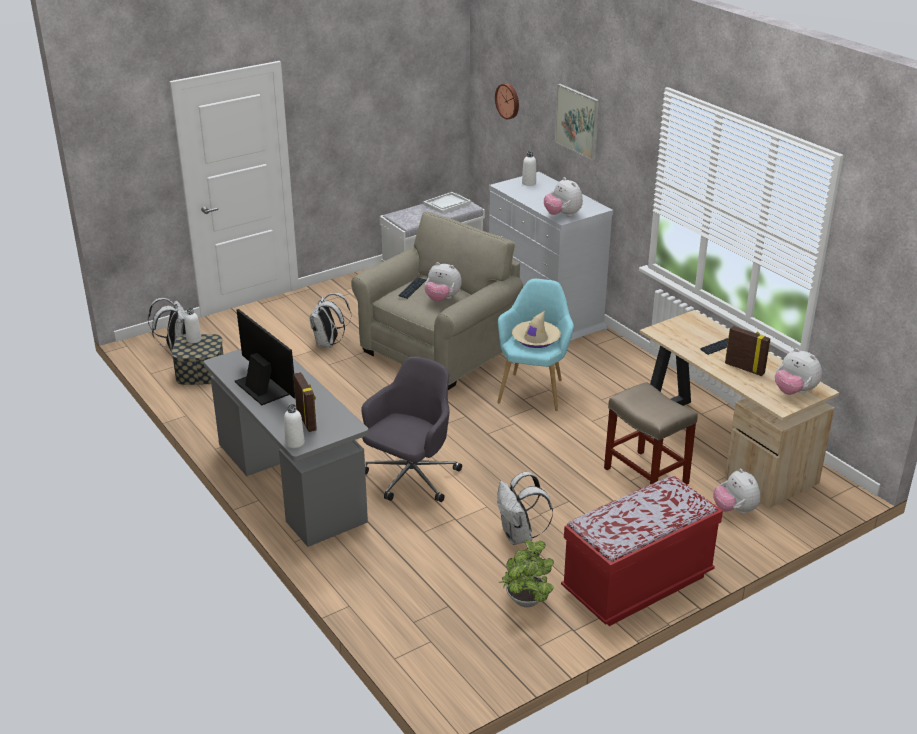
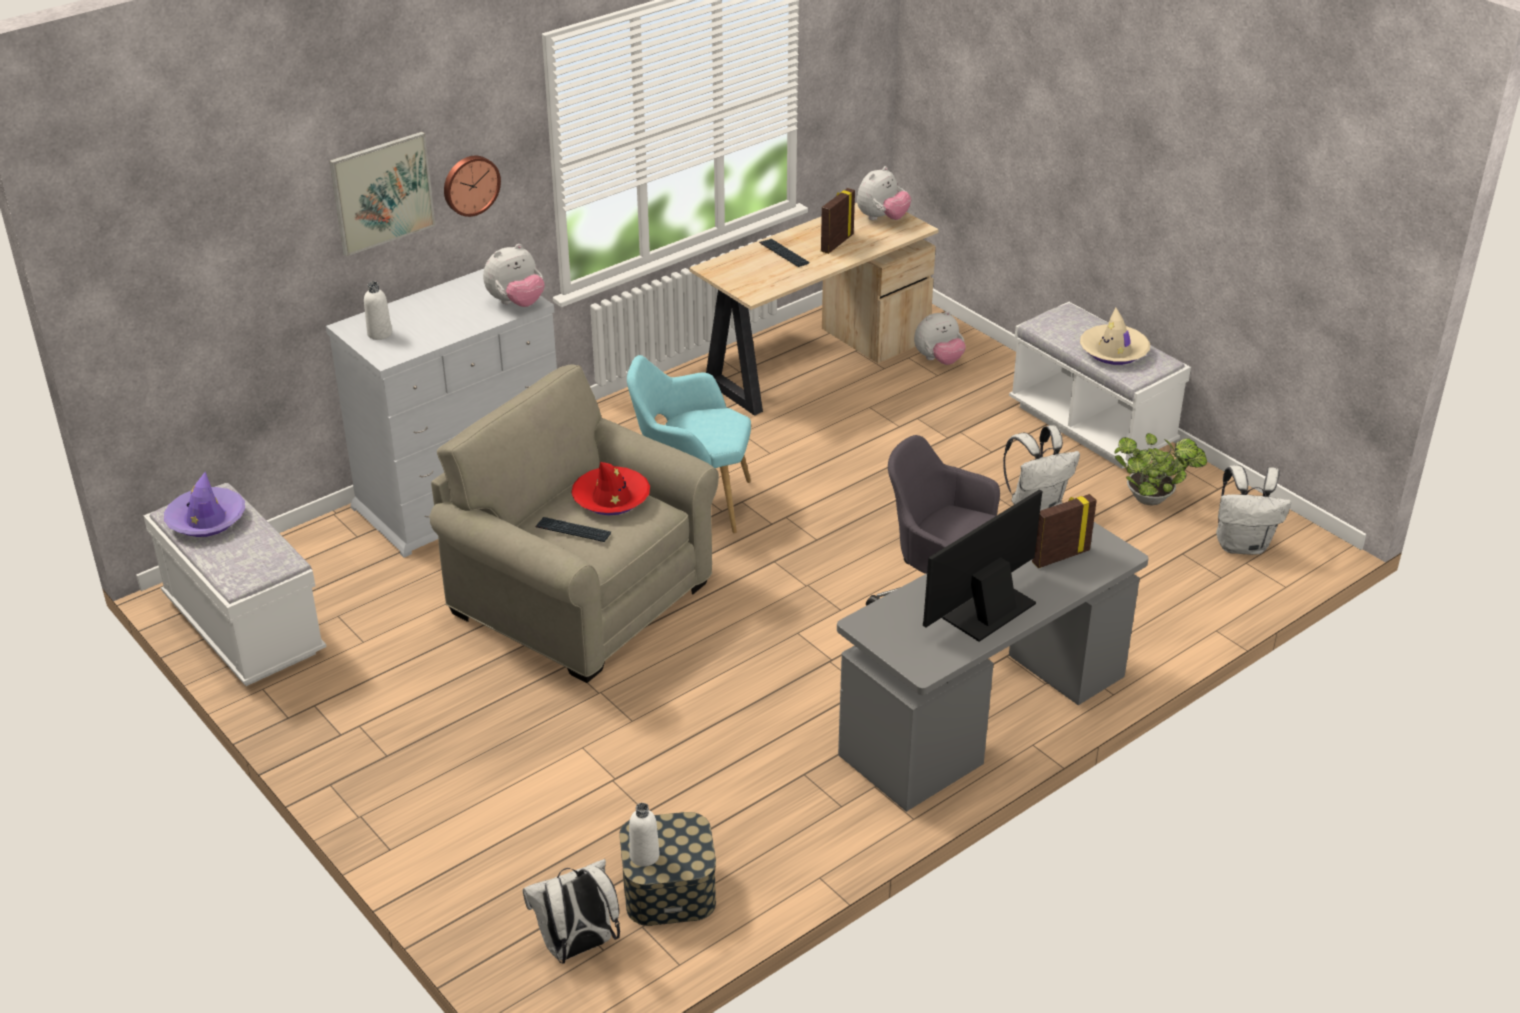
camera: 95 degrees left, 5 degrees up
white bottle [284,404,305,448] -> none
white backpack [310,293,352,347] -> white backpack moved to [1216,465,1291,555]
white tray [423,192,471,214] -> purple hat [164,472,245,537]
plush toy [425,262,462,302] -> red hat [571,462,650,515]
wall clock [495,83,519,119] -> wall clock moved to [444,156,501,217]
beige hat [512,311,561,348] -> beige hat moved to [1080,307,1150,365]
red bench [561,476,723,626] -> white bench [1009,302,1191,469]
beige stool [604,382,698,484] -> none

